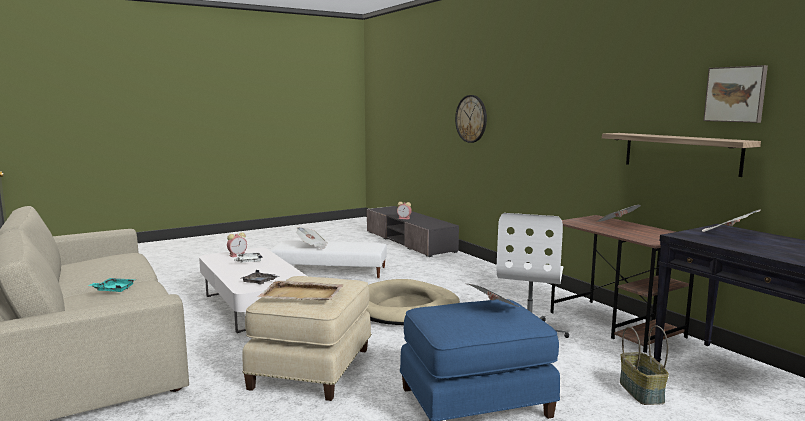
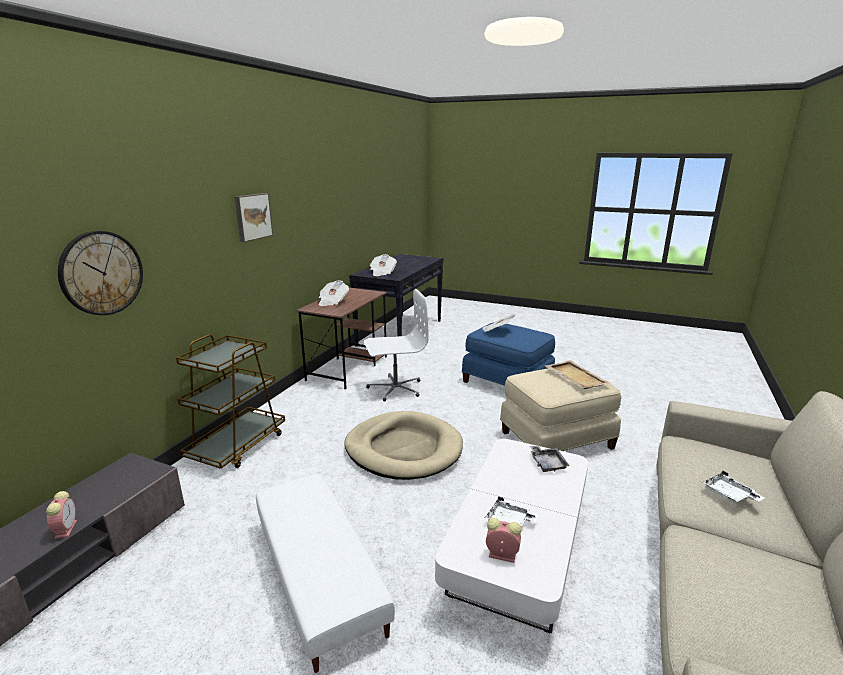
camera: 125 degrees left, 10 degrees up
turquoise tray [88,278,135,292] -> white tray [703,471,765,504]
newspaper [296,227,328,249] -> none
shelf [602,133,761,177] -> none
basket [620,325,669,405] -> none
picture [703,65,768,123] -> picture moved to [234,193,273,242]
none -> brown cart [176,334,285,469]

